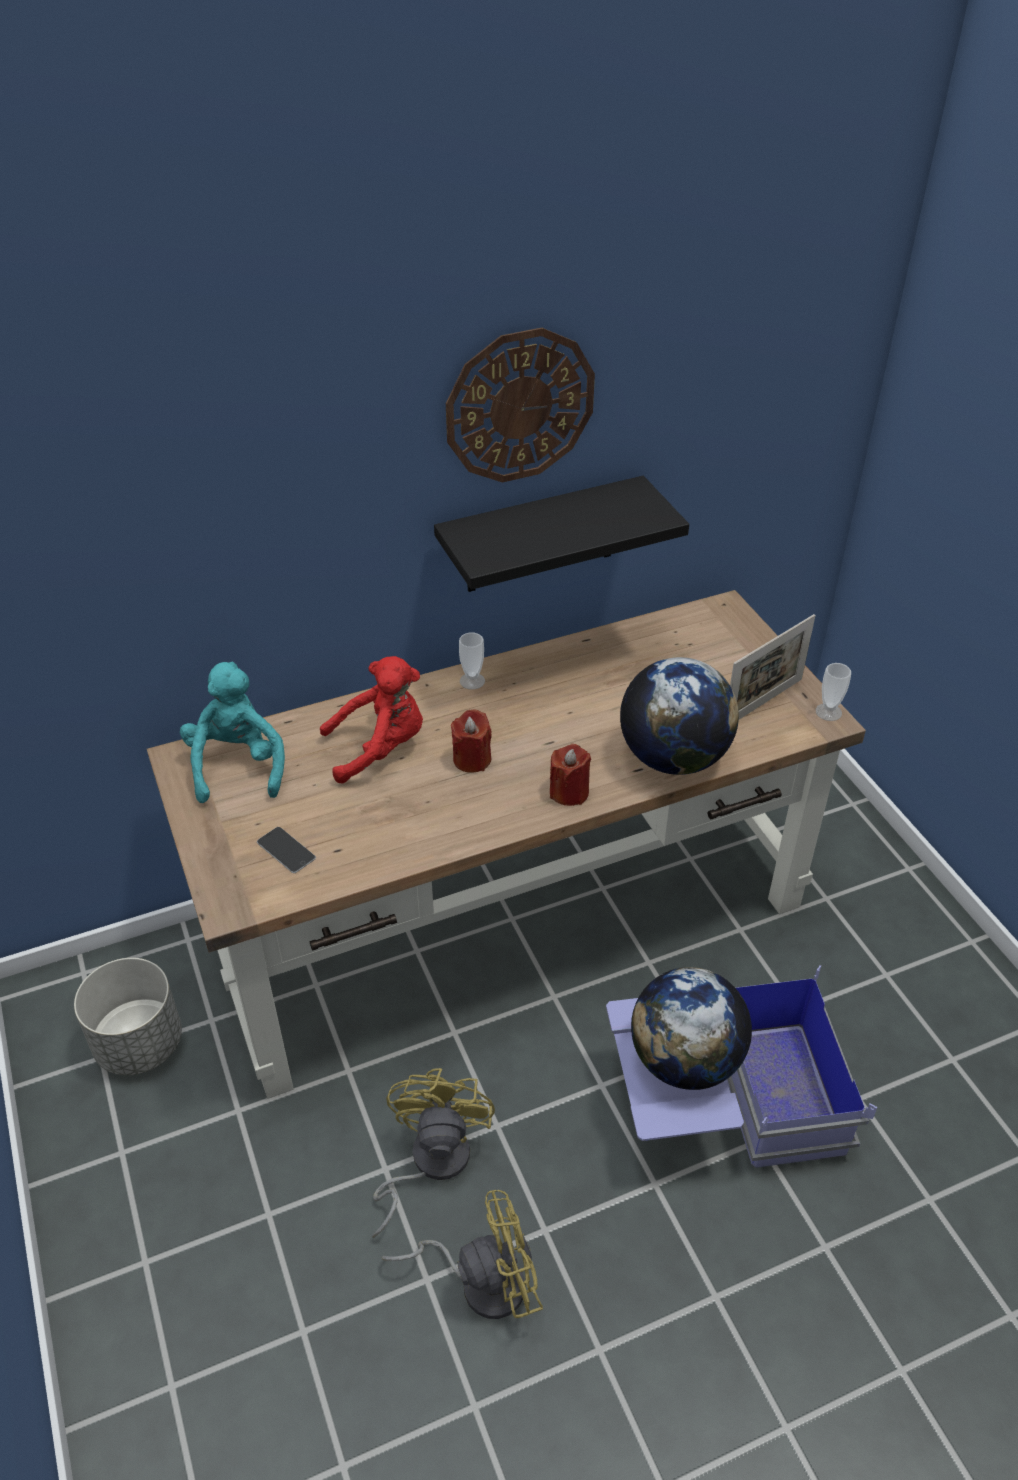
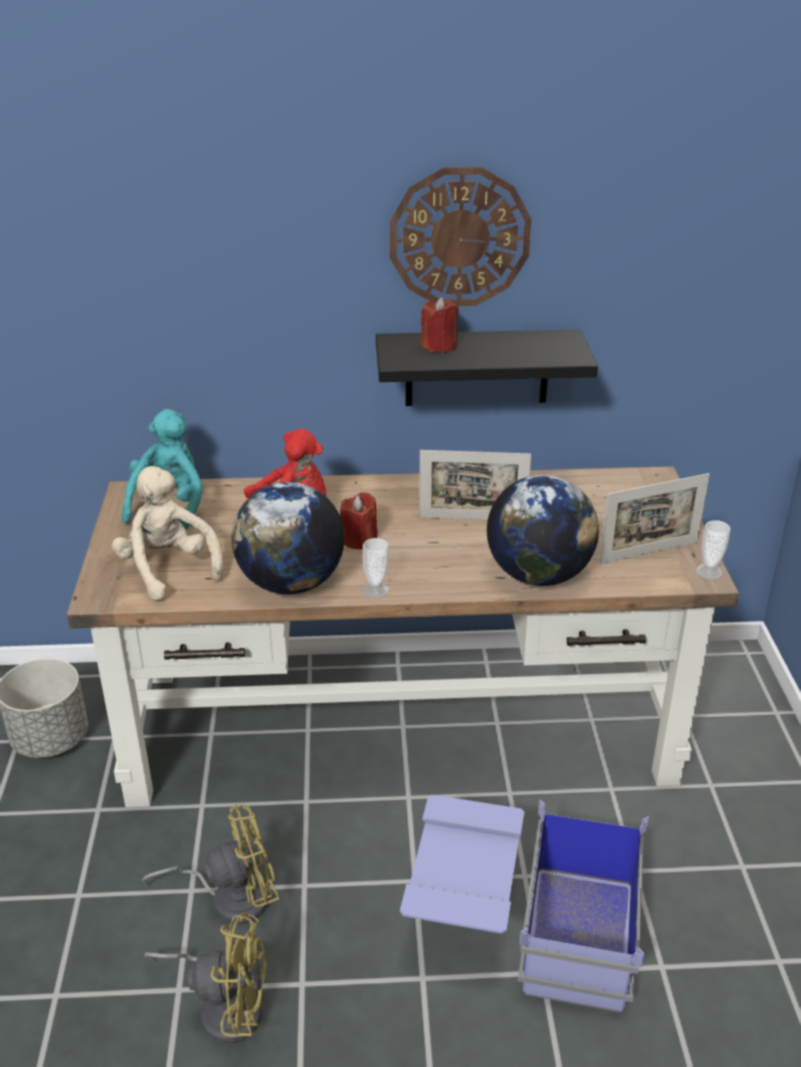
camera: 20 degrees right, 10 degrees down
phone [257,827,316,873] -> beige plush toy [112,466,223,600]
yellow fan [372,1068,495,1238] -> yellow fan turned 45 degrees clockwise [142,804,279,924]
cup [459,632,485,690] -> cup moved to [363,538,389,598]
red candle [550,744,591,806] -> red candle moved to [421,297,459,353]
globe [631,967,752,1090] -> globe moved to [231,482,345,594]
none -> picture frame [419,450,531,520]

